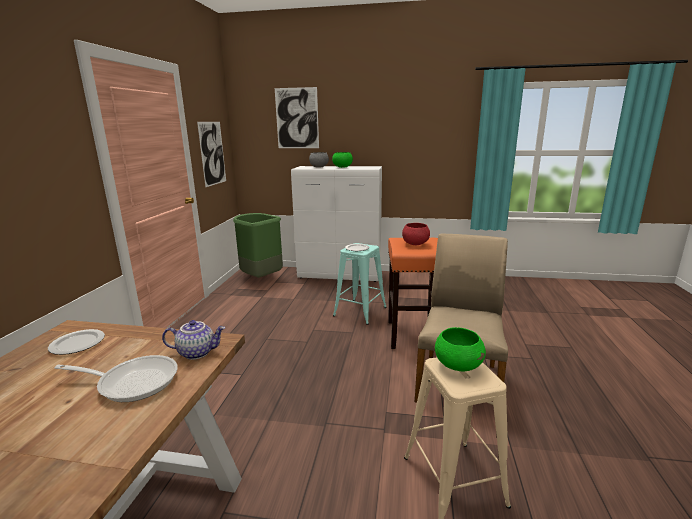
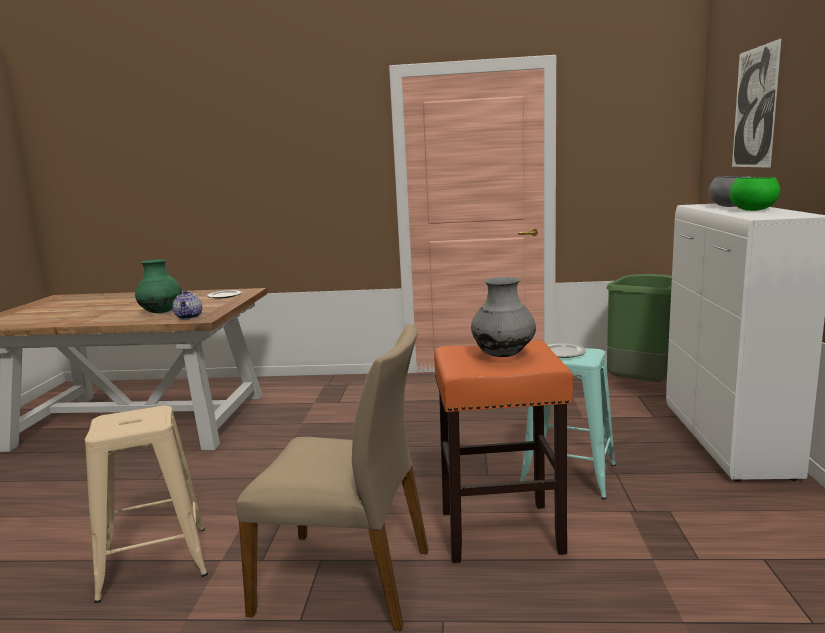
camera: 85 degrees right, 5 degrees down
frying pan [54,355,178,402] -> green vase [135,259,182,313]
picture [197,122,226,187] -> none
red bowl [402,223,430,245] -> grey vase [471,277,536,357]
green bowl [435,327,486,371] -> none

